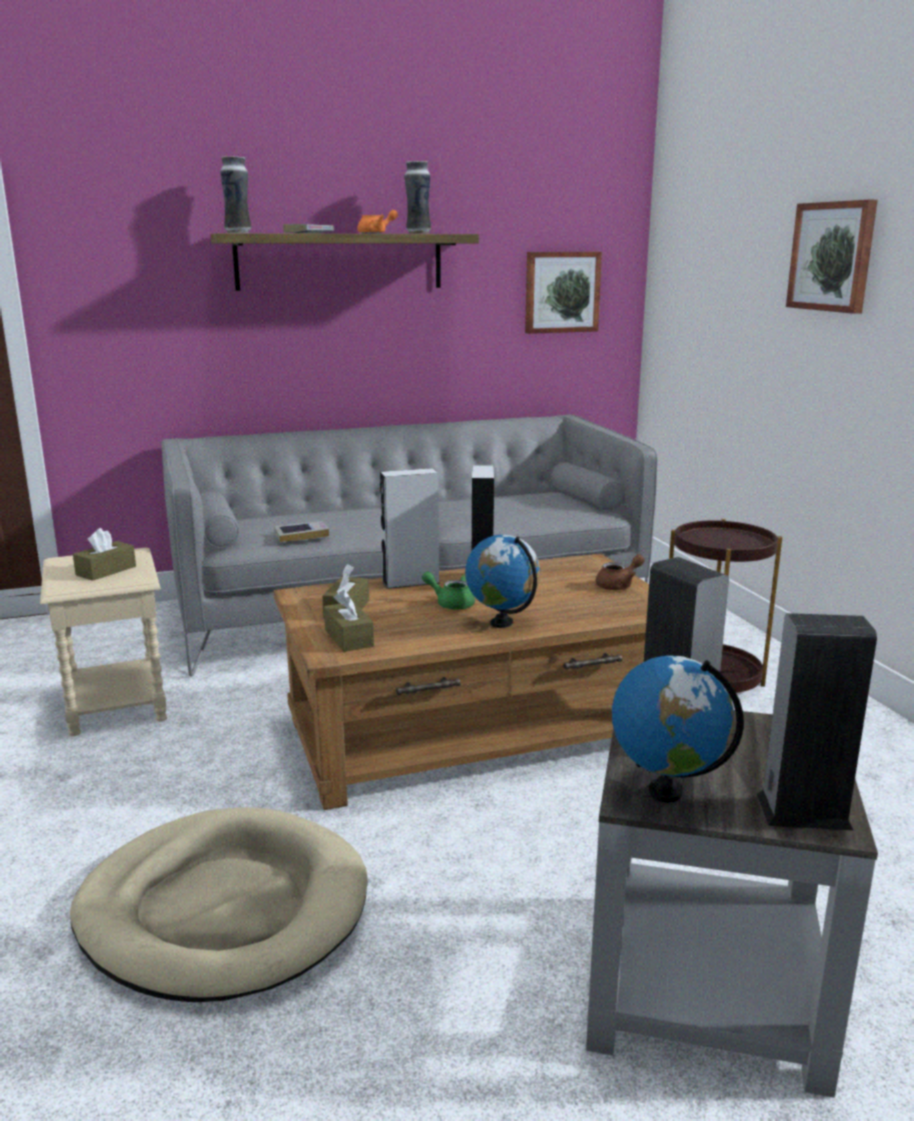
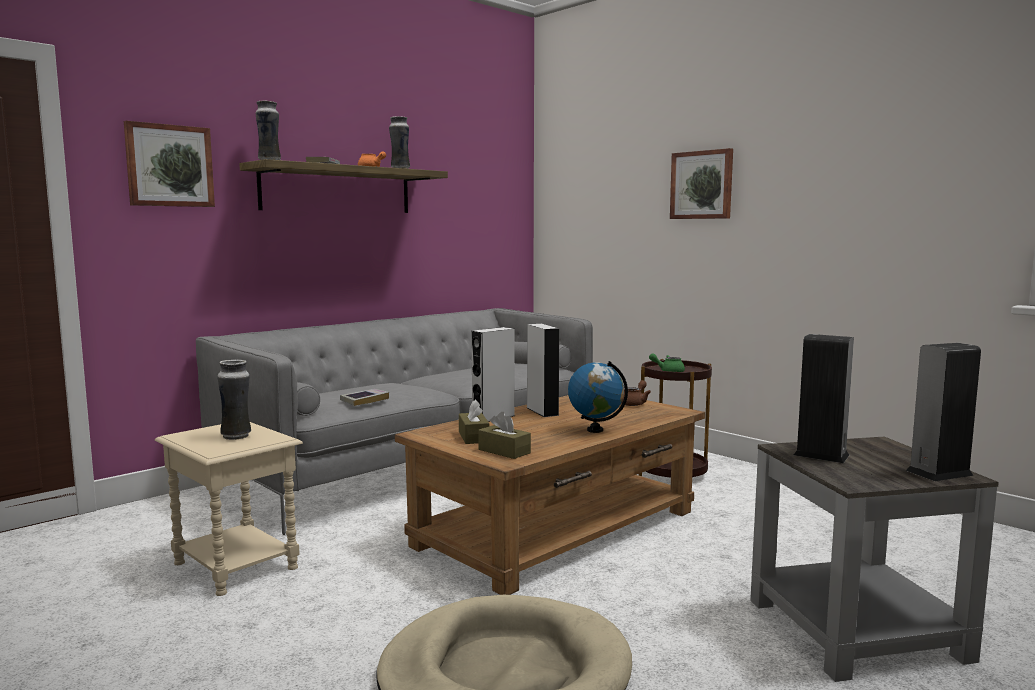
camera: 25 degrees left, 10 degrees down
brown tissue box [73,528,136,581] -> vase [218,359,251,440]
green teapot [422,572,475,610] -> green teapot moved to [649,353,685,372]
picture [525,252,602,334] -> picture moved to [124,121,215,207]
globe [612,655,744,803] -> none

